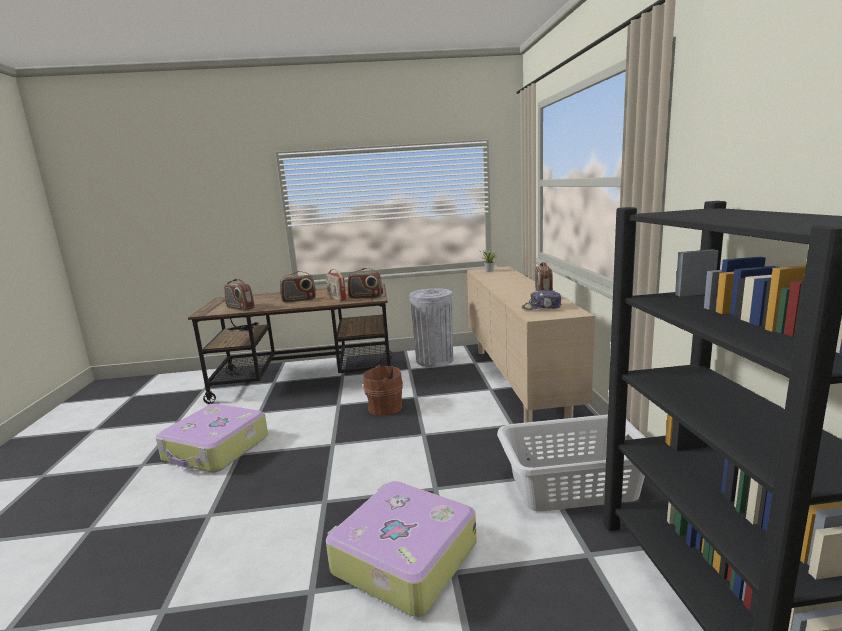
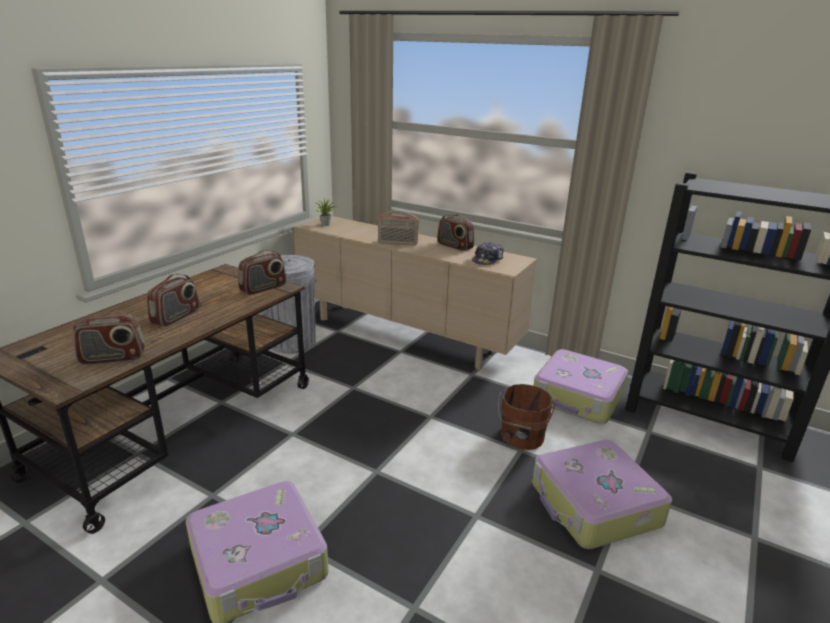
camera: 55 degrees left, 10 degrees up
radio [326,269,346,301] -> radio moved to [378,210,419,245]
brown bucket [363,365,403,416] -> brown bucket moved to [498,384,554,450]
grey laundry basket [497,415,646,512] -> suitcase [533,349,628,424]

